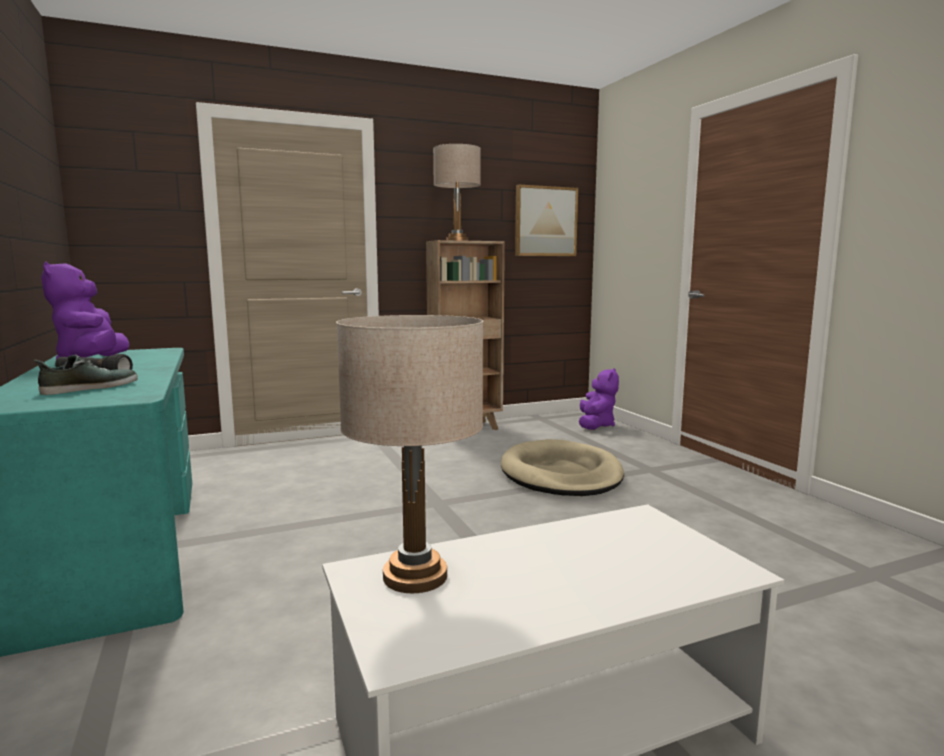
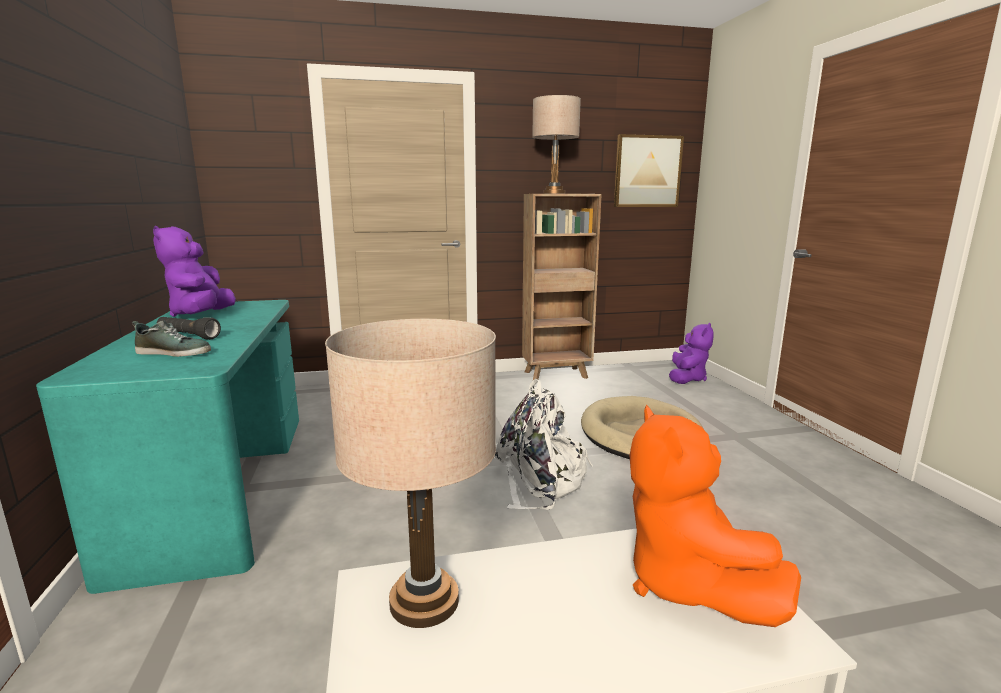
camera: 10 degrees right, 5 degrees up
shoe [34,355,138,395] -> shoe turned 45 degrees clockwise [131,321,211,357]
none -> white backpack [495,379,593,510]
none -> orange plush toy [629,405,801,627]

